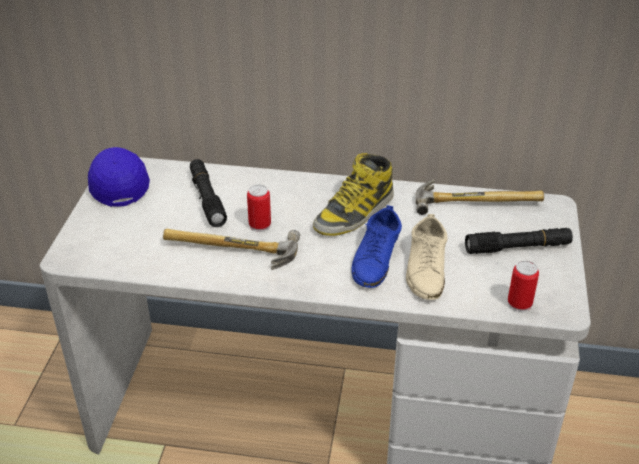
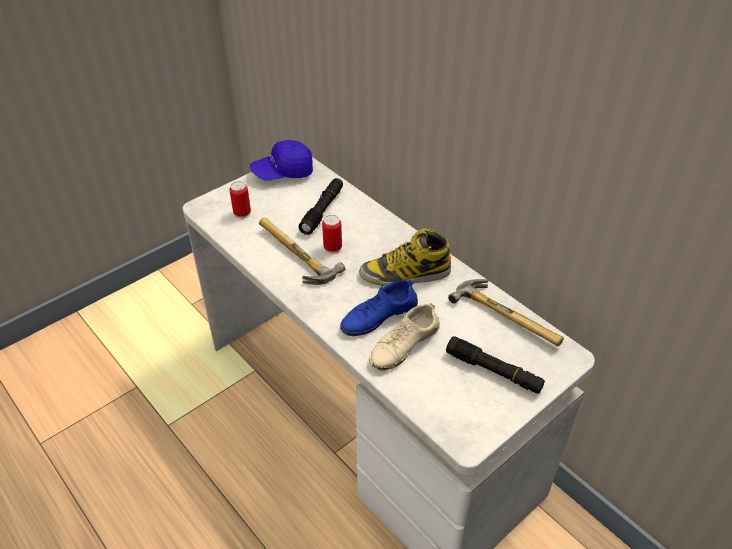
camera: 40 degrees right, 5 degrees up
blue cap [88,147,150,207] -> blue cap turned 135 degrees counterclockwise [250,140,313,181]
can [508,261,539,312] -> can moved to [229,181,251,219]

